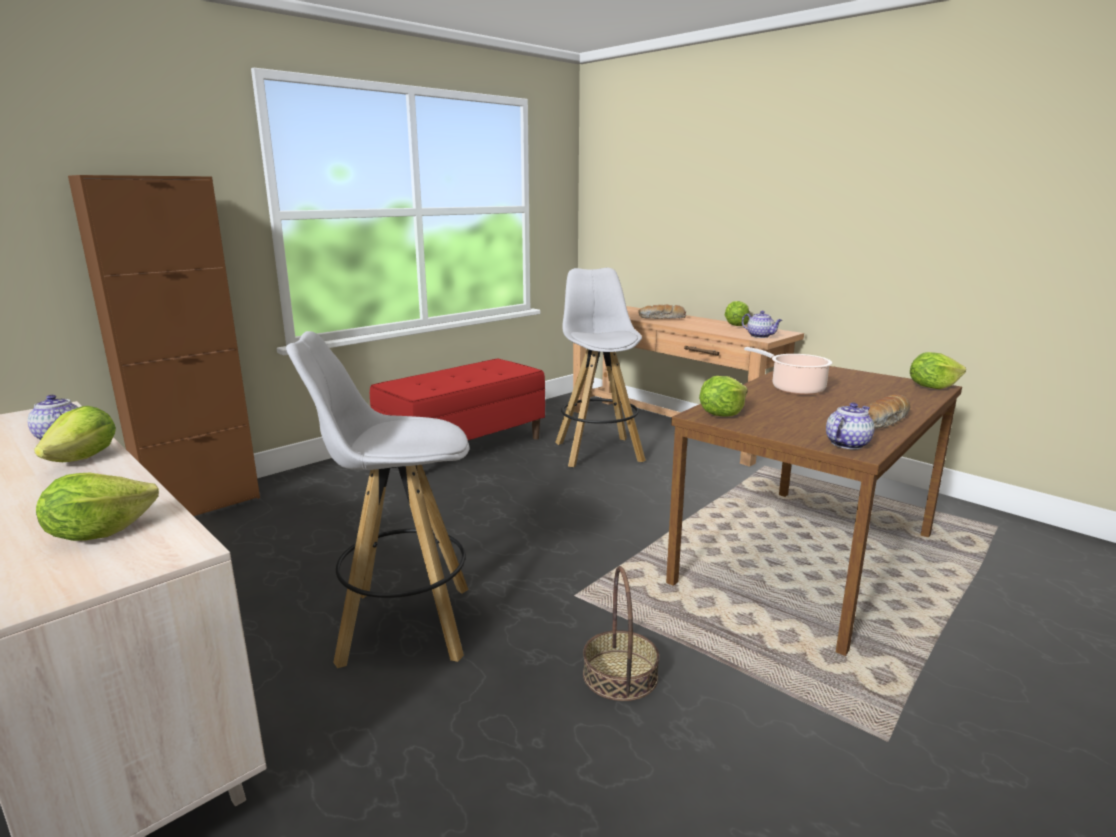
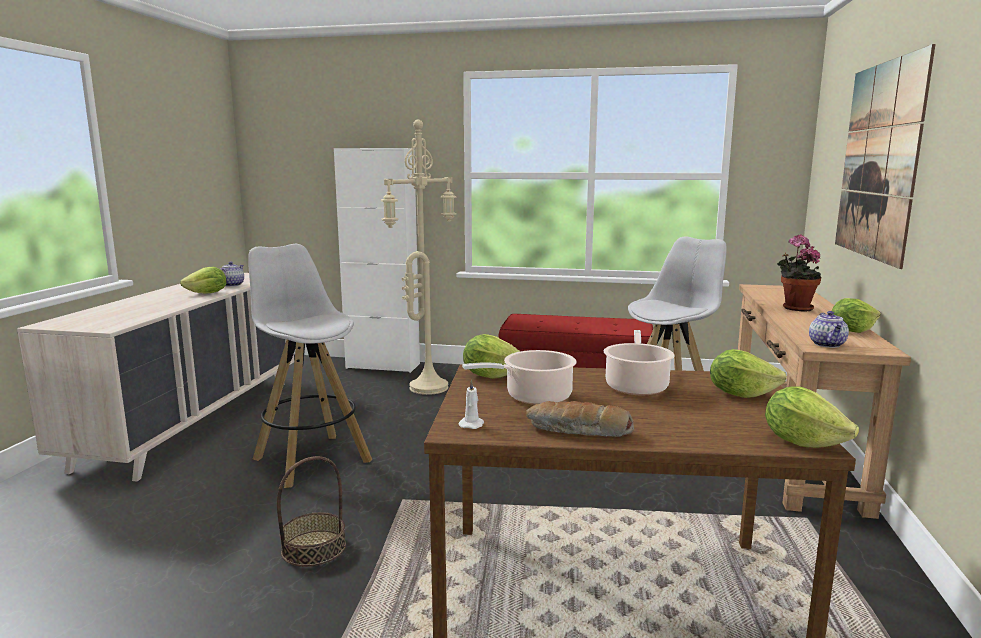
camera: 55 degrees right, 5 degrees down
lettuce [36,472,159,541] -> lettuce moved to [710,349,787,398]
brown cabinet [68,175,260,516] -> white cabinet [334,148,420,373]
bread [638,305,686,319] -> potted plant [776,234,822,311]
teapot [826,402,874,450] -> white candle [458,379,484,429]
none -> beige floor lamp [381,120,457,395]
none -> cooking pot [462,350,576,405]
none -> picture [835,44,936,269]

